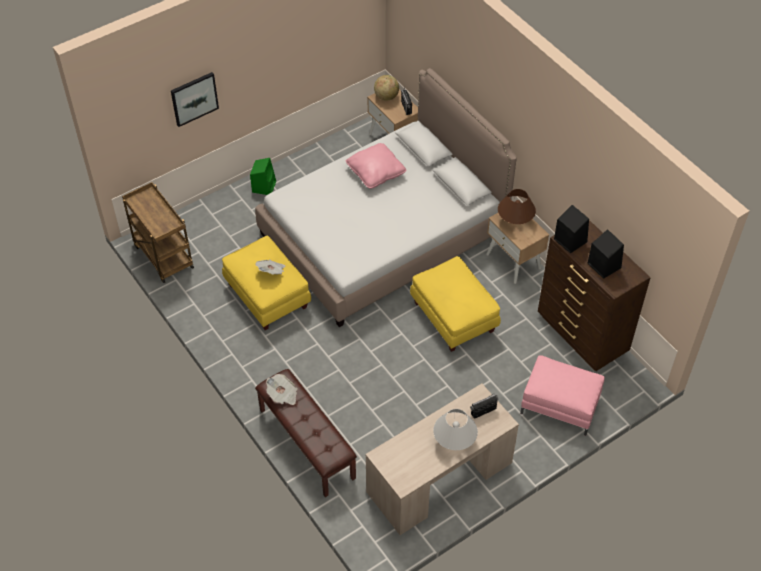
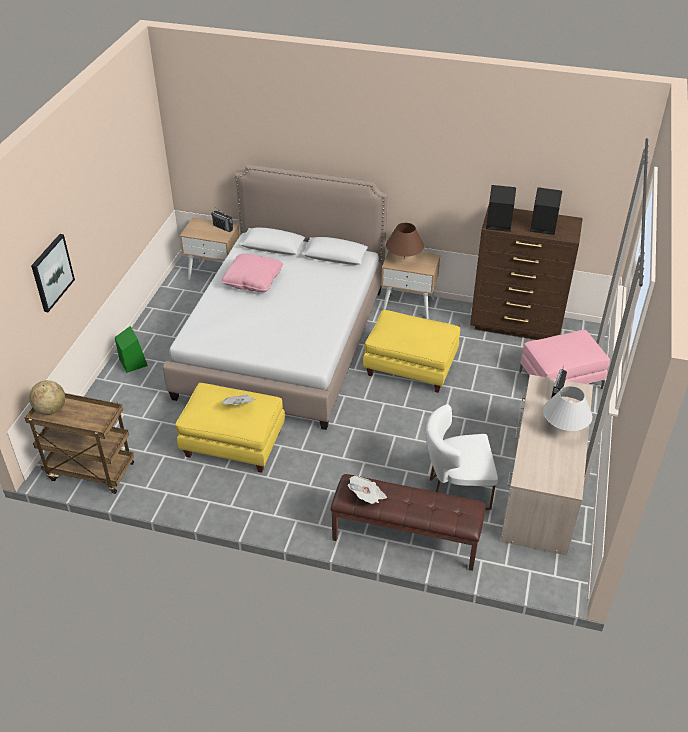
camera: 40 degrees left, 10 degrees down
globe [374,75,399,101] -> globe moved to [29,380,65,415]
none -> white chair [426,404,498,510]

